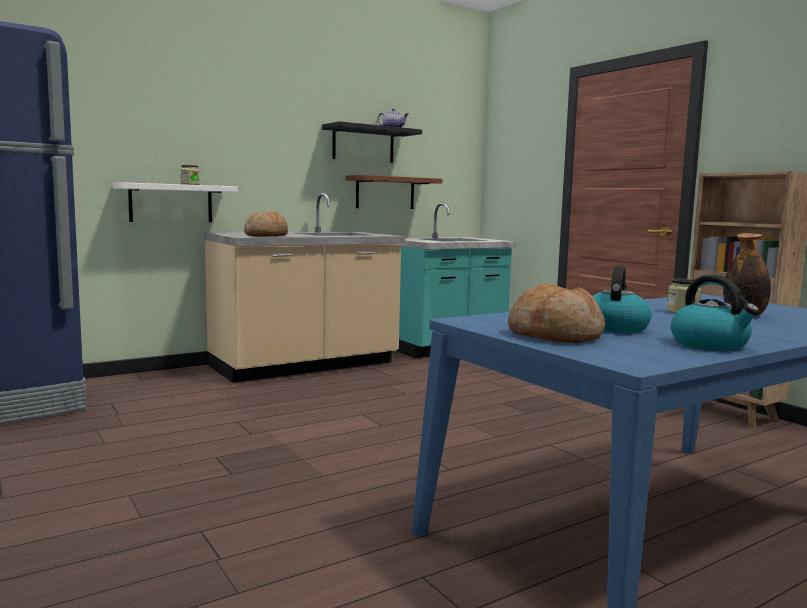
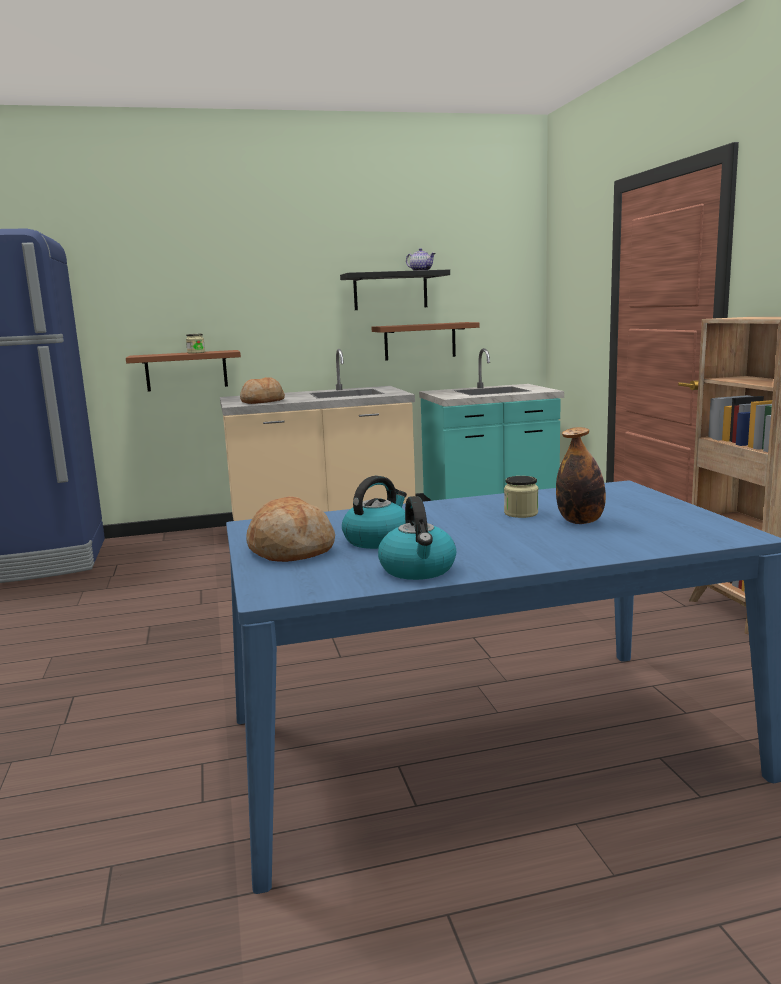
camera: 20 degrees right, 5 degrees up
white shelf [112,182,238,222] -> brown shelf [126,350,241,392]

